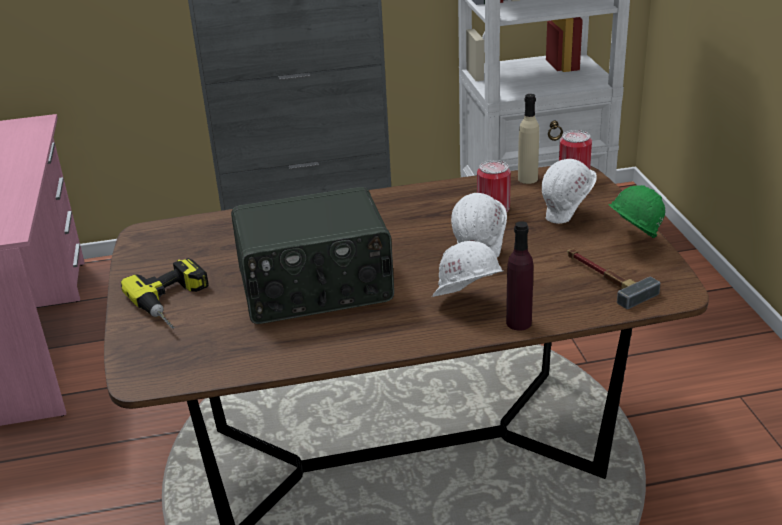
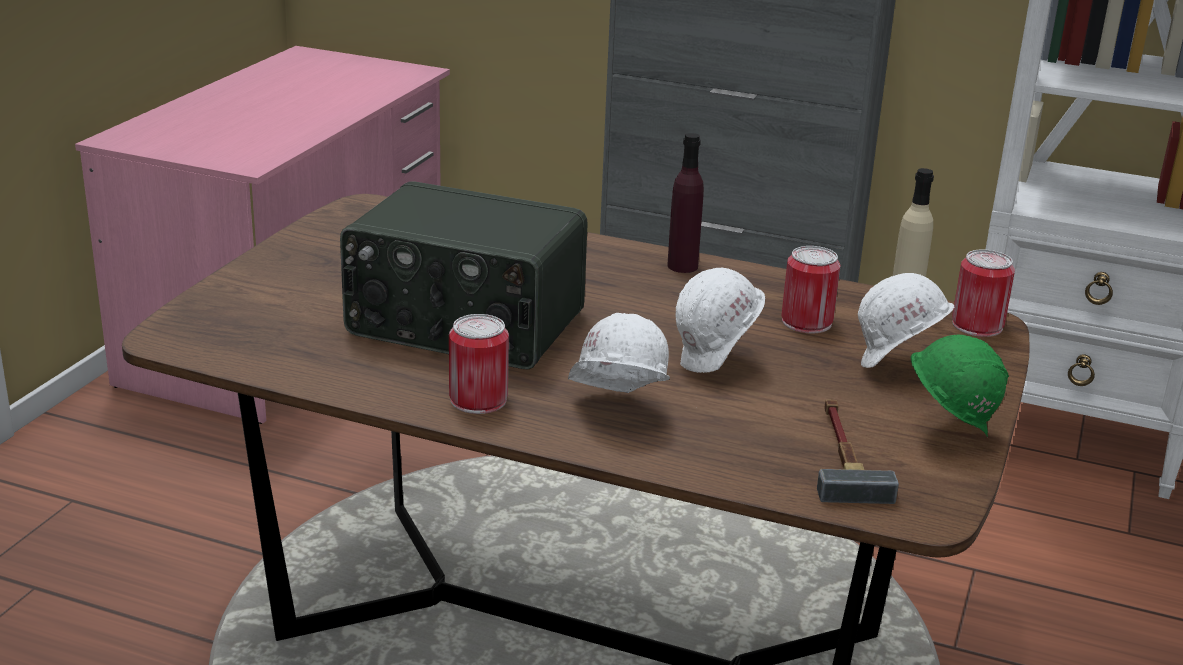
camera: 30 degrees right, 5 degrees down
power drill [121,258,209,329] -> none
purple bottle [506,221,533,331] -> purple bottle moved to [667,133,704,273]
none -> can [449,314,509,414]

